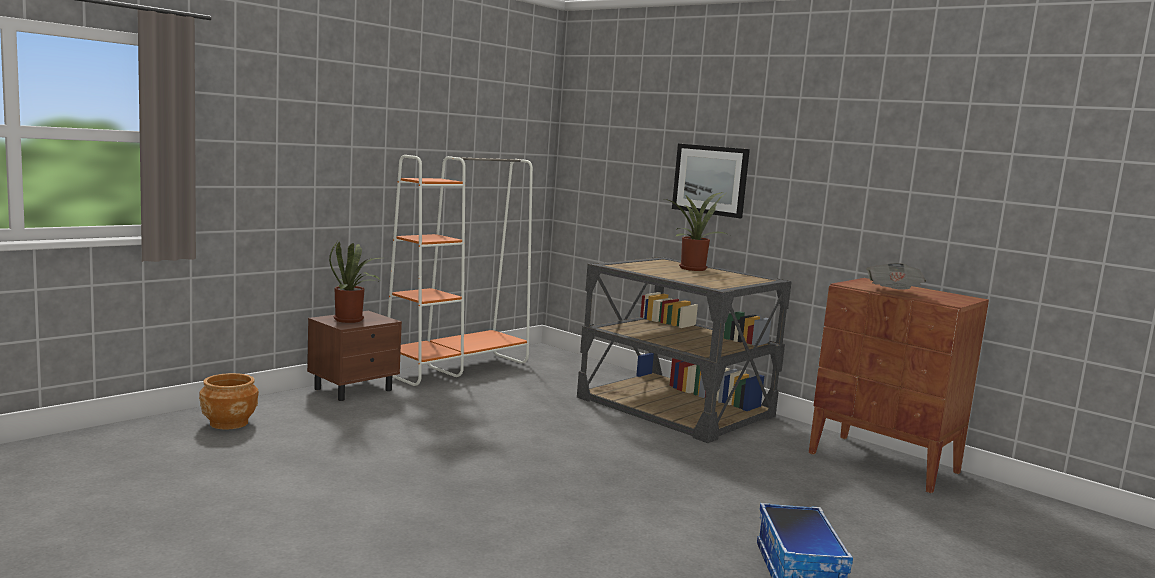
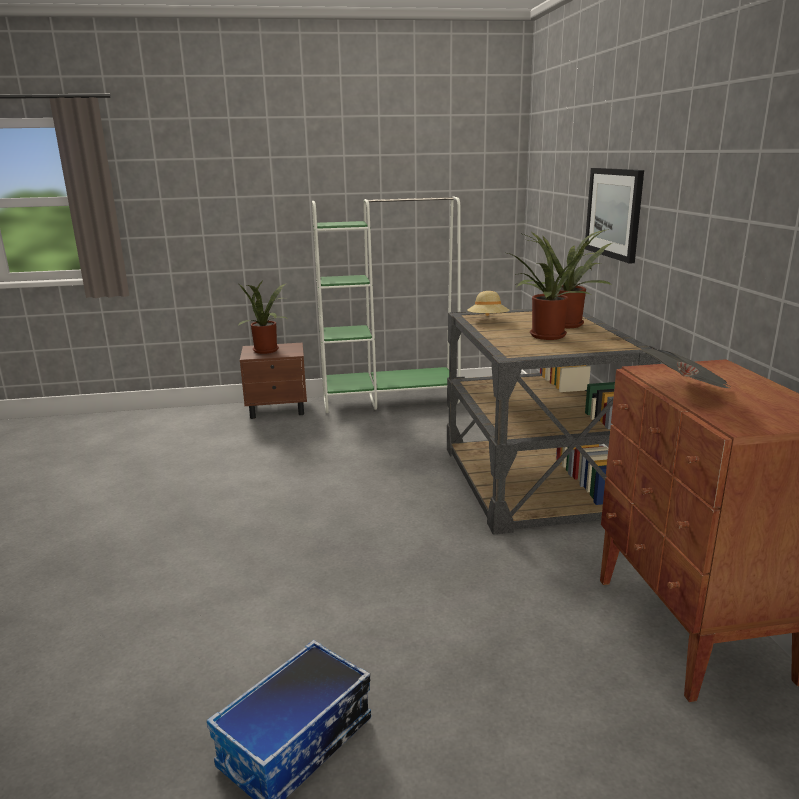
camera: 40 degrees right, 10 degrees up
brown planter [199,373,259,430] -> none
orange clothes rack [387,155,533,386] -> green clothes rack [312,196,461,413]
none -> beige hat [467,291,509,316]
none -> potted plant [508,231,595,340]

